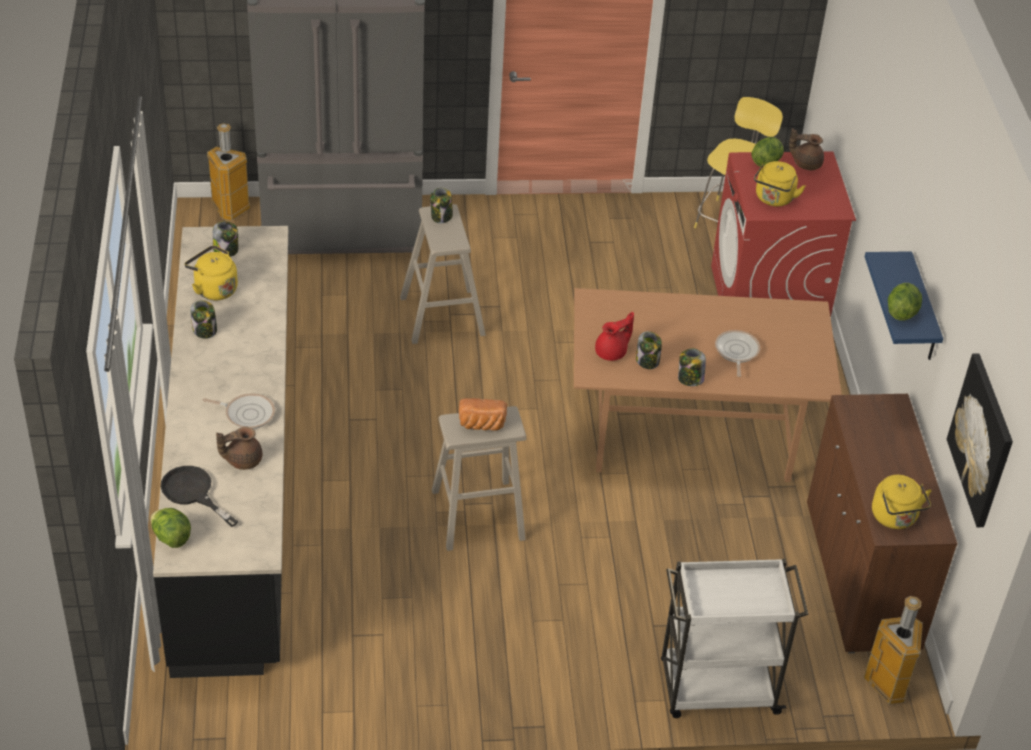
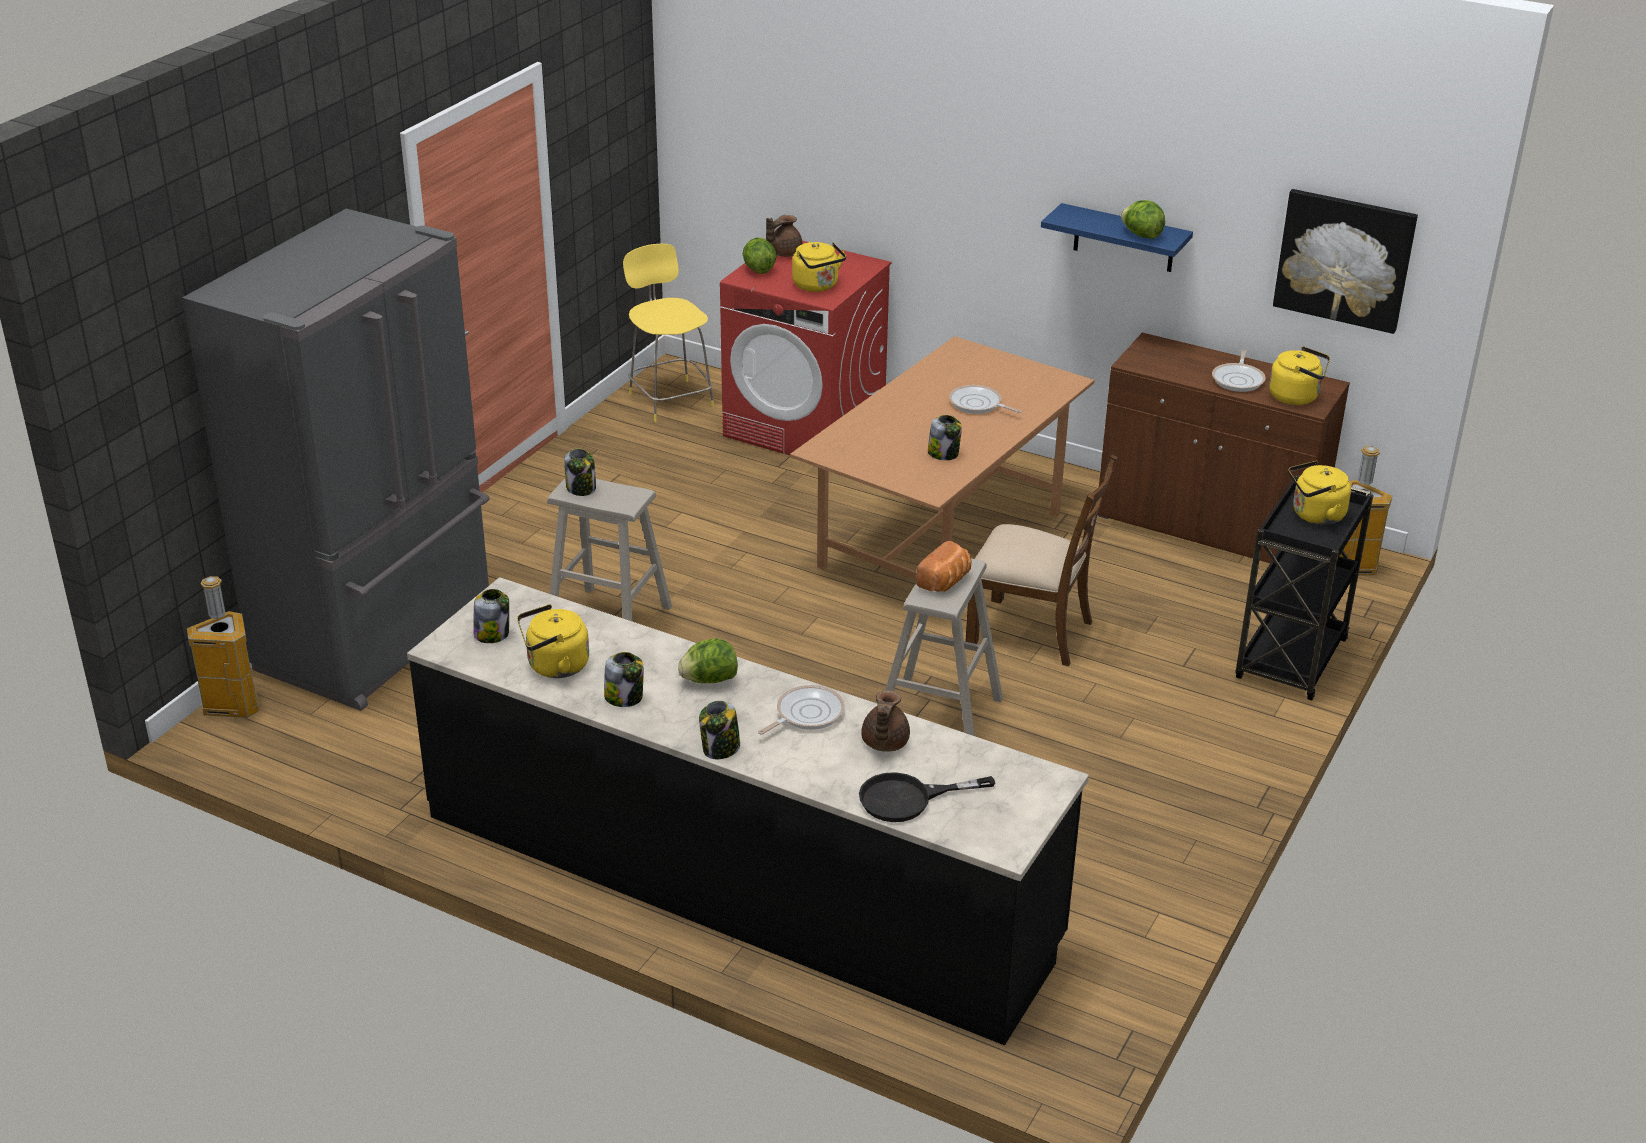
camera: 55 degrees left, 10 degrees down
lettuce [151,508,191,548] -> lettuce moved to [678,638,738,683]
red teapot [595,312,634,361] -> none
white cart [661,559,809,718] -> black cart [1235,475,1374,701]
jar [678,348,706,386] -> jar moved to [699,701,740,759]
none -> brown chair [965,454,1118,666]
none -> frying pan [1212,350,1266,392]
none -> yellow kettle [1288,461,1351,525]

